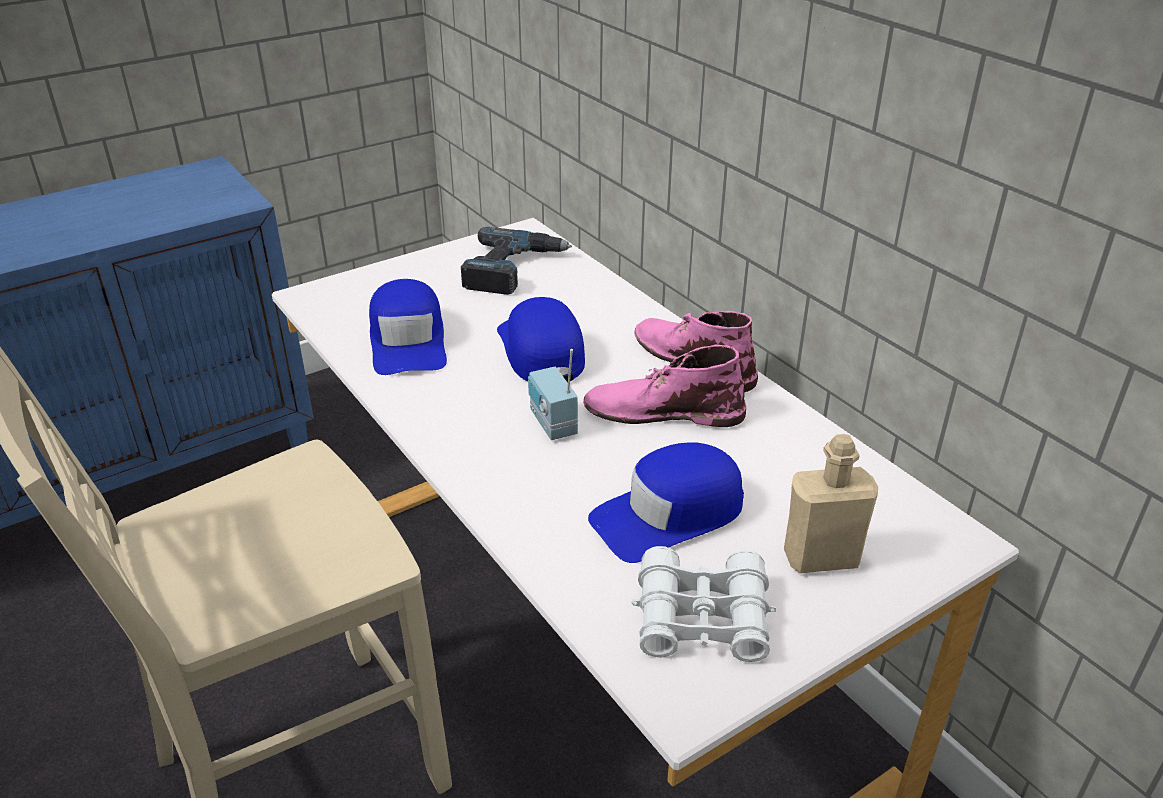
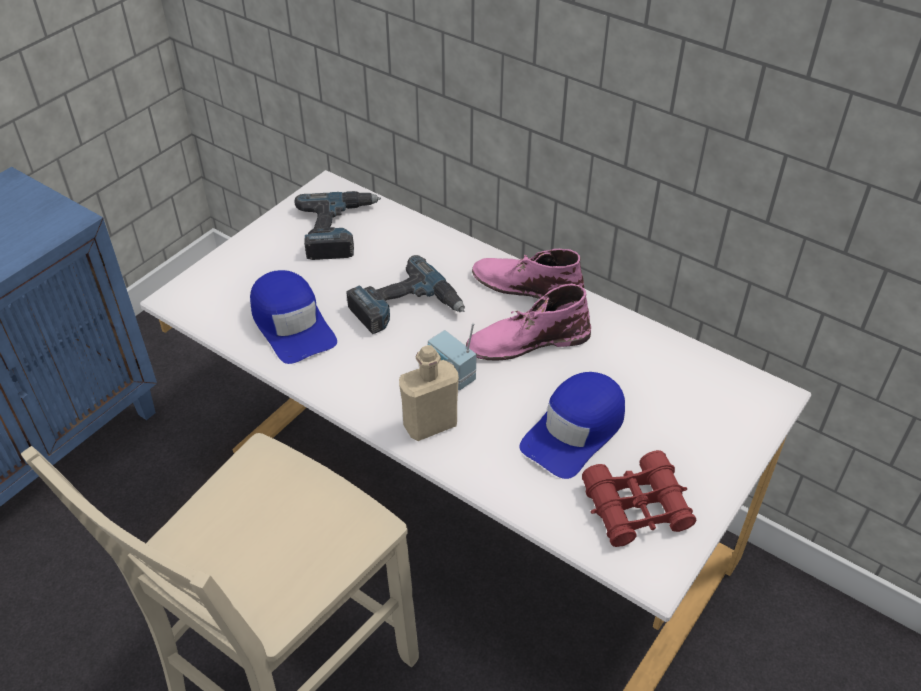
camera: 20 degrees left, 10 degrees up
blue cap [497,297,585,382] -> power drill [346,255,465,334]
white binoculars [631,546,776,662] -> red binoculars [582,450,697,547]
beige bottle [784,434,878,573] -> beige bottle moved to [399,345,459,441]

